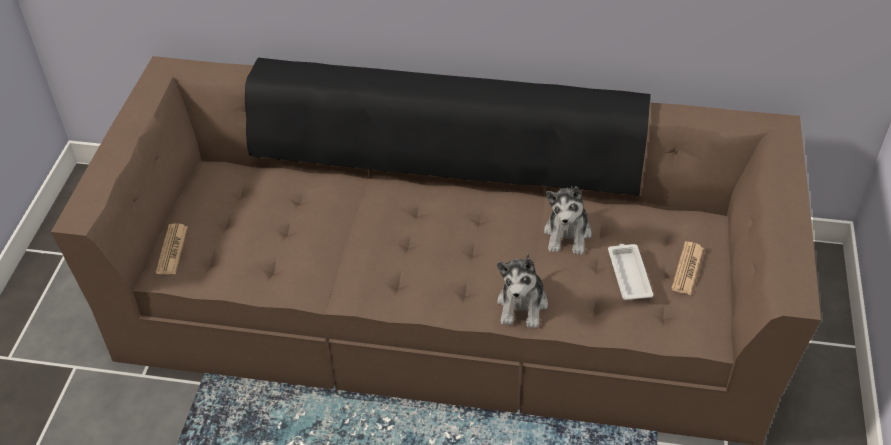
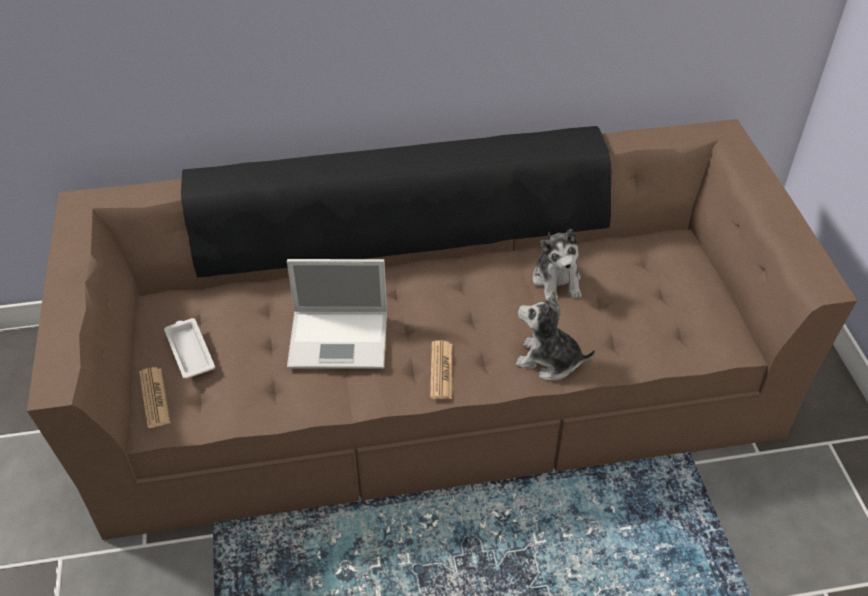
camera: 20 degrees left, 0 degrees up
plush toy [497,254,548,329] -> plush toy turned 120 degrees clockwise [516,290,595,380]
white tray [608,244,653,300] -> white tray moved to [164,318,215,379]
newspaper [671,242,704,295] -> newspaper moved to [430,341,452,399]
none -> laptop [287,259,387,369]

